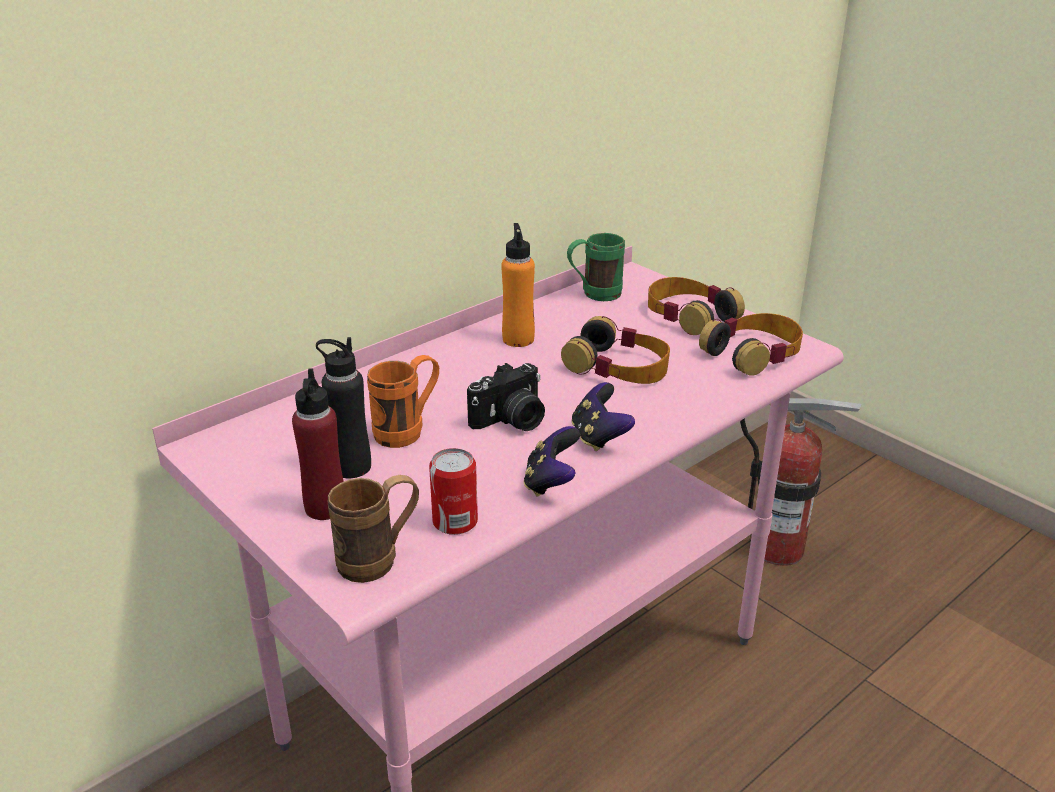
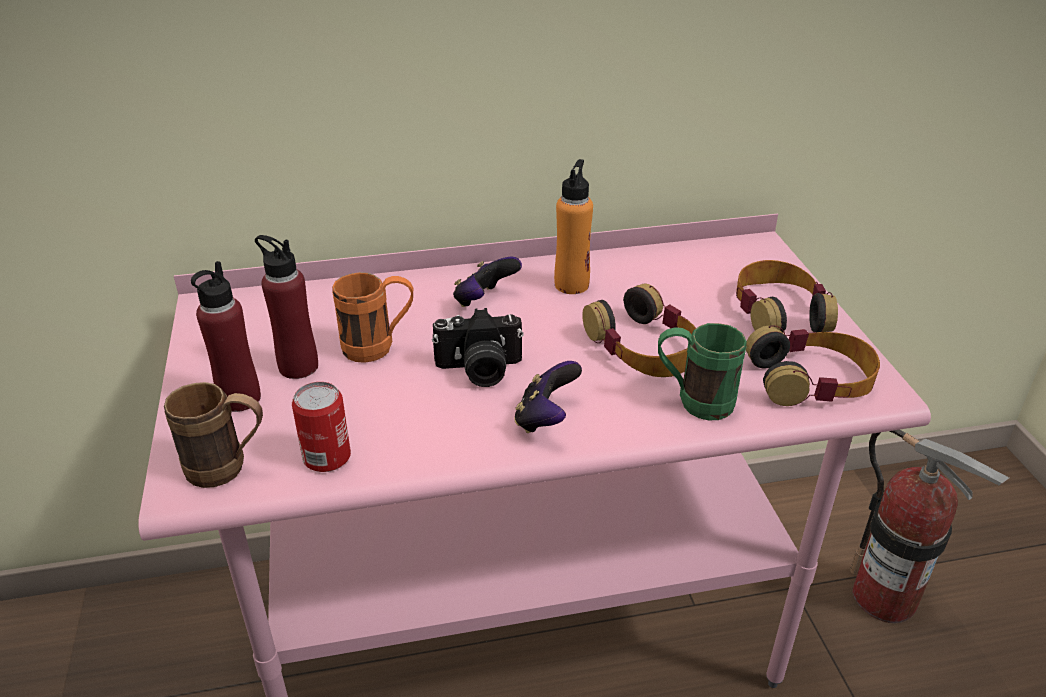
camera: 30 degrees right, 5 degrees up
black bottle [316,337,371,478] -> red bottle [255,235,318,379]
game controller [524,426,580,497] -> game controller moved to [453,257,522,307]
green mug [567,233,625,301] -> green mug moved to [658,323,747,420]

